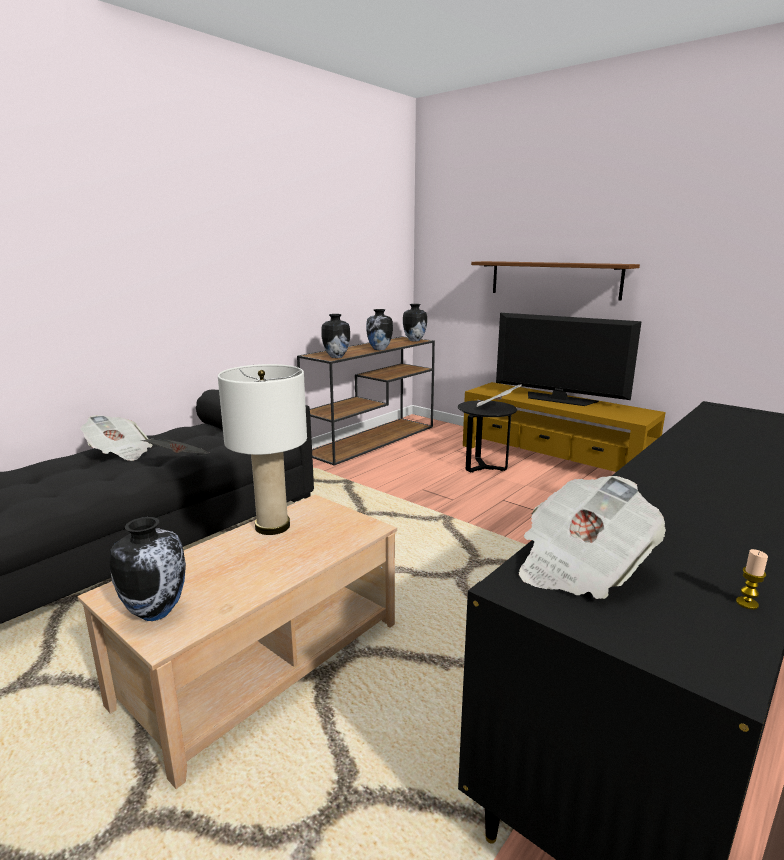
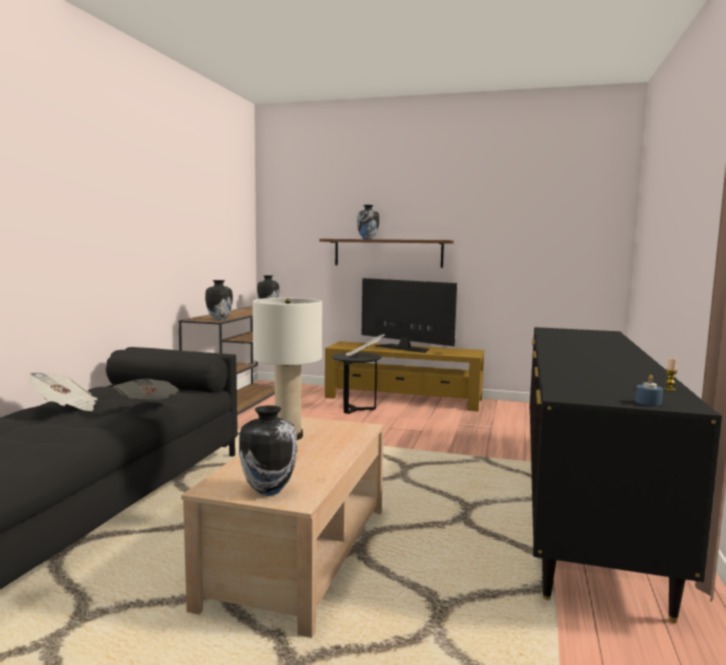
camera: 25 degrees left, 10 degrees down
vase [366,309,393,350] -> vase moved to [357,205,379,239]
television [496,313,642,406] -> television turned 150 degrees counterclockwise [362,278,457,353]
newspaper [518,476,666,599] -> none
none -> blue candle [636,375,663,406]

